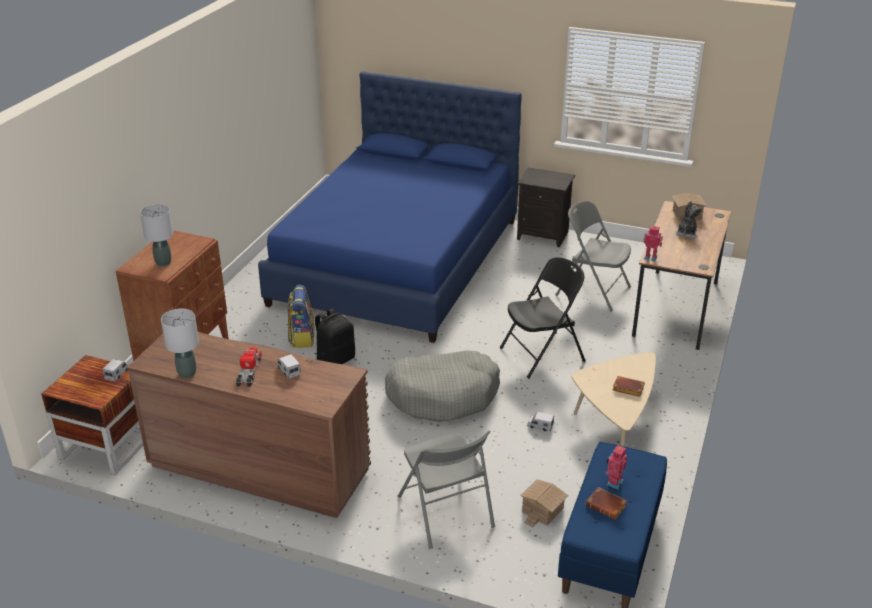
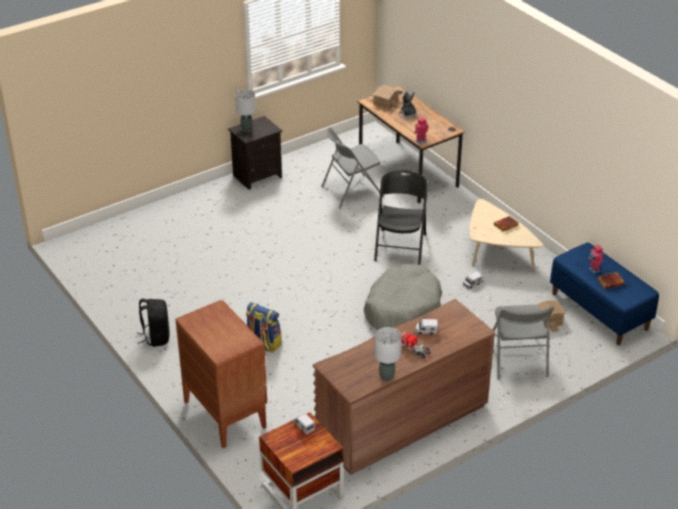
camera: 55 degrees left, 5 degrees up
grey table lamp [140,204,173,267] -> grey table lamp moved to [235,89,256,132]
blue bed [258,71,522,343] -> none
black backpack [314,308,355,364] -> black backpack moved to [137,299,170,347]
grey chair [397,430,495,549] -> grey chair turned 75 degrees clockwise [493,305,554,380]

